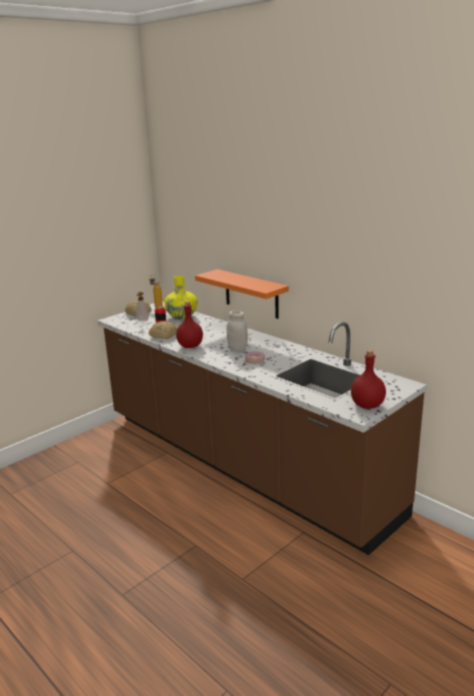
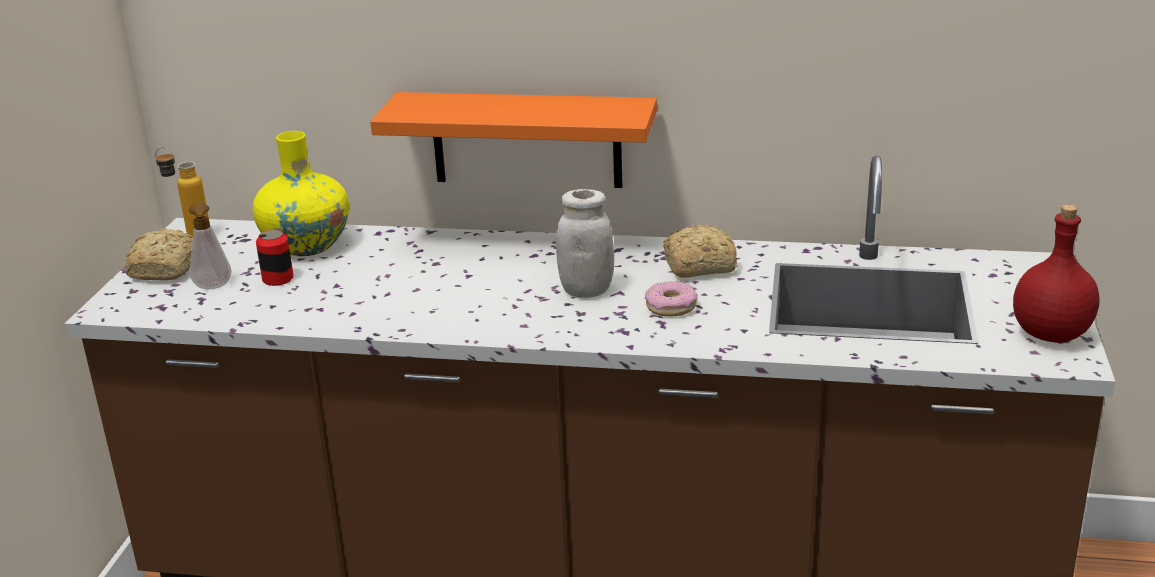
camera: 35 degrees left, 5 degrees up
bread [149,321,177,339] -> bread moved to [663,225,737,278]
red bottle [176,301,203,348] -> none

